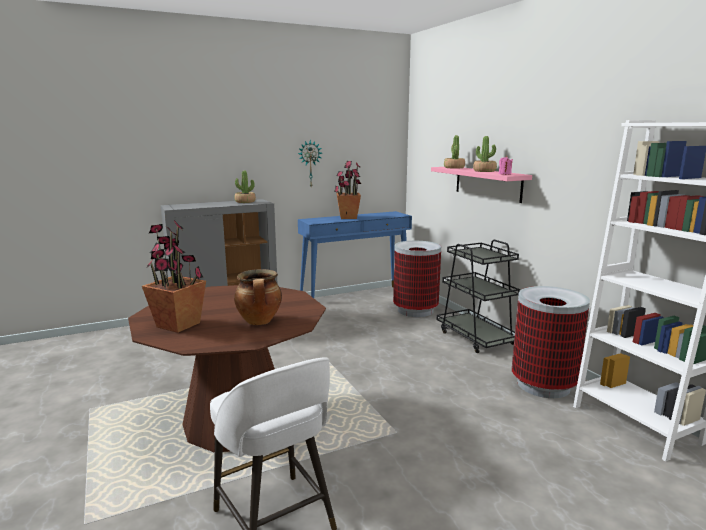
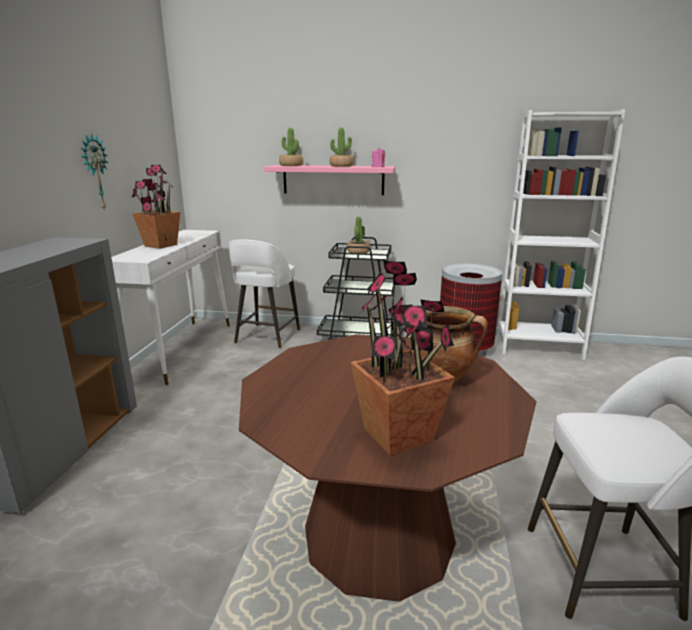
camera: 55 degrees left, 5 degrees up
potted plant [234,171,256,203] -> potted plant moved to [347,217,370,253]
blue console table [298,211,412,298] -> white console table [111,230,230,385]
trash can [393,241,441,317] -> white stool [229,239,300,349]

